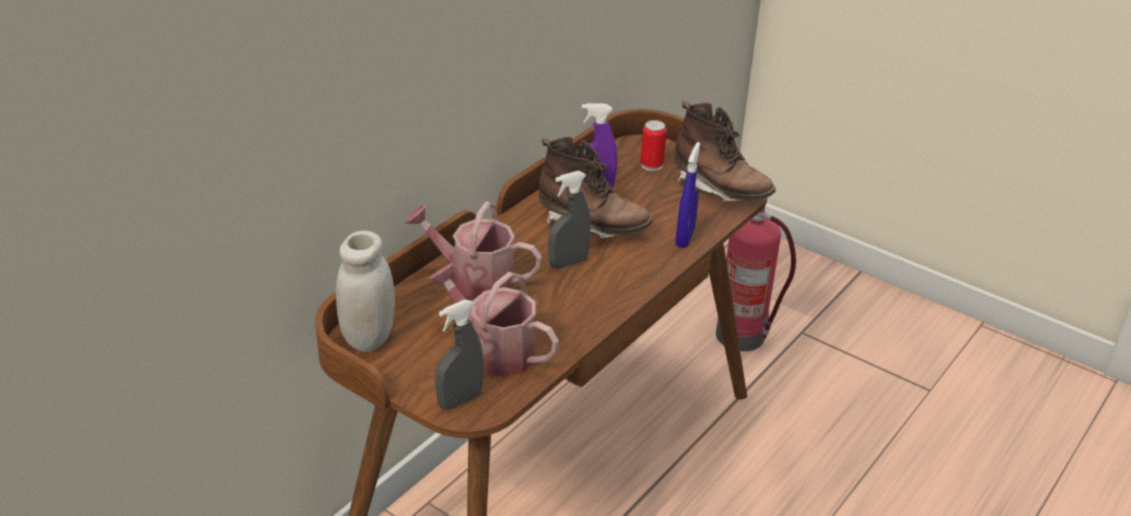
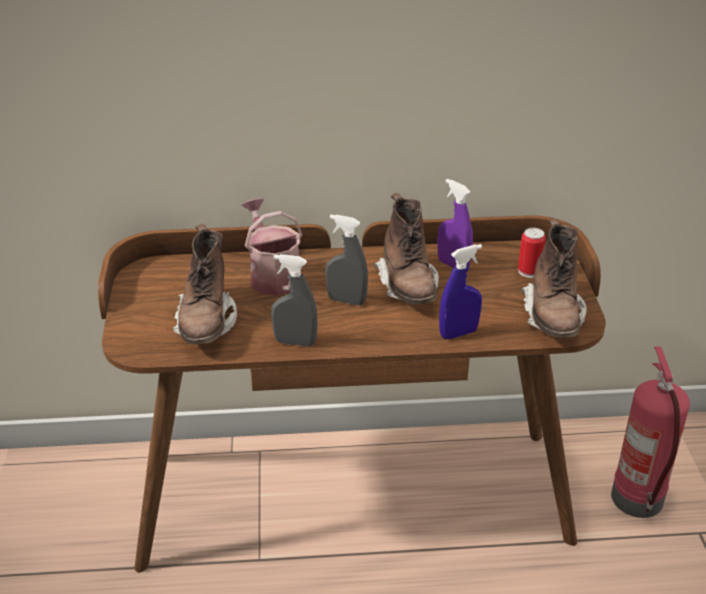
camera: 50 degrees right, 0 degrees up
white jar [336,231,395,352] -> none
watering can [428,263,559,377] -> brown boot [173,224,237,344]
grey spray bottle [435,300,484,410] -> grey spray bottle moved to [271,254,318,346]

